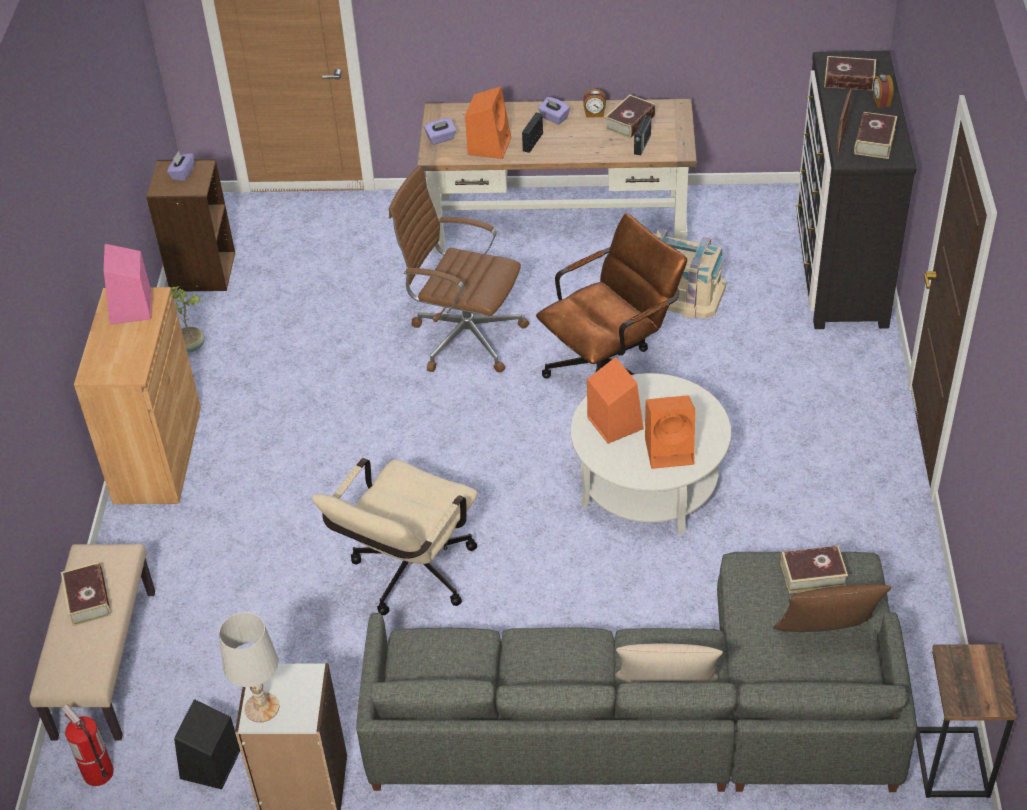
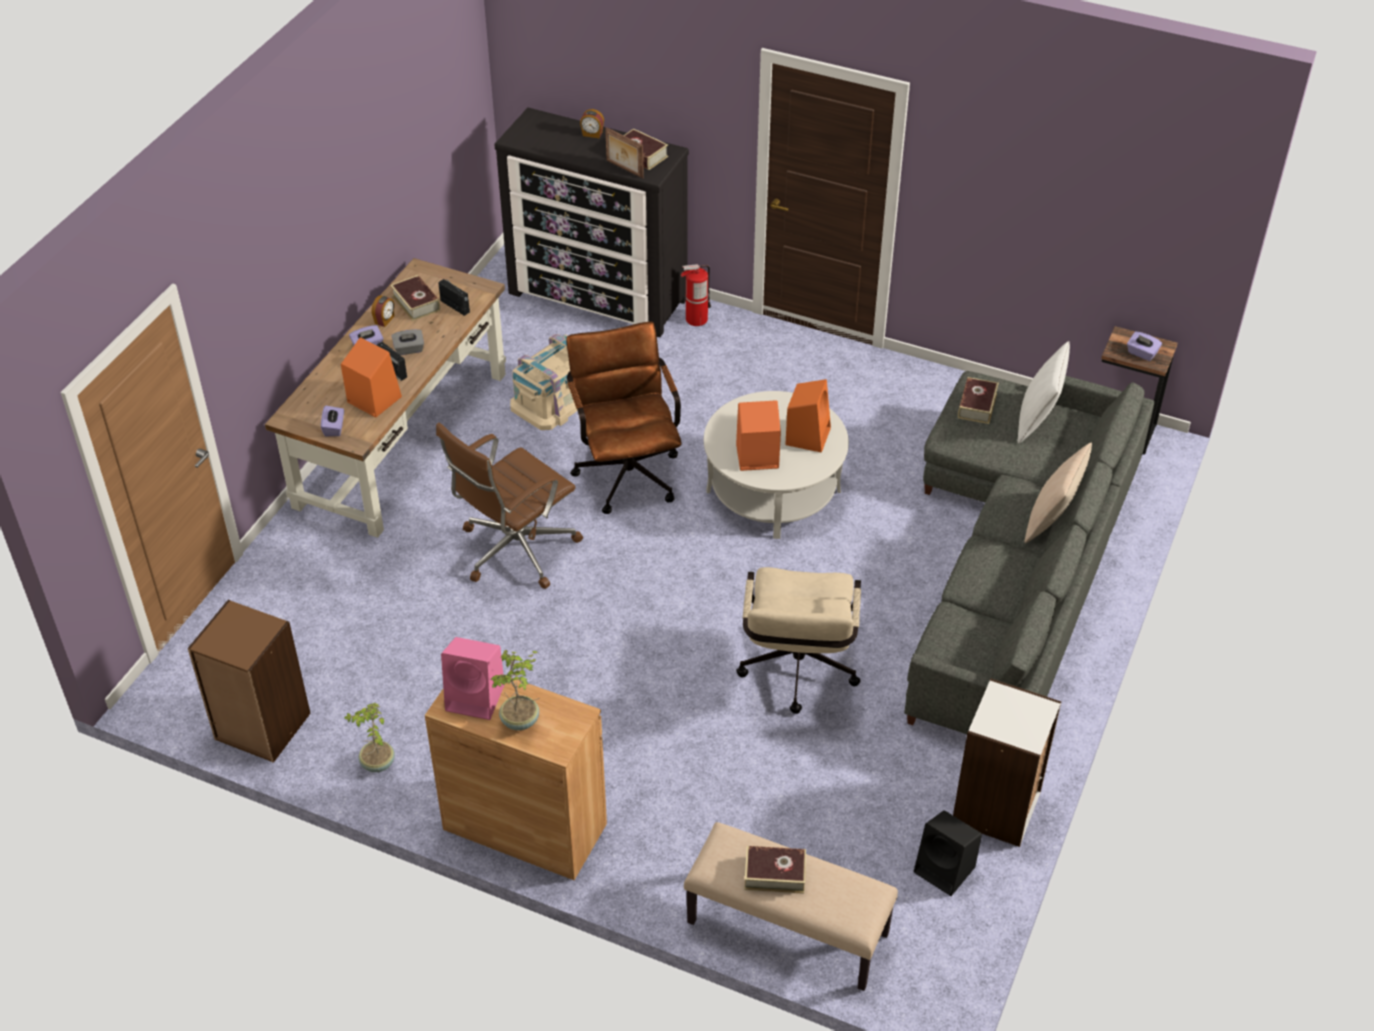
camera: 70 degrees left, 0 degrees up
fire extinguisher [62,704,114,786] -> fire extinguisher moved to [681,264,711,326]
purple tissue box [167,151,194,181] -> purple tissue box moved to [1127,331,1162,361]
white table lamp [219,612,279,722] -> none
beige office chair [312,458,478,615] -> beige office chair turned 45 degrees clockwise [736,567,861,714]
brown pillow [773,584,892,632] -> white pillow [1018,341,1070,444]
book [824,56,876,91] -> none
none -> grey tissue box [392,329,424,355]
none -> potted plant [491,650,539,730]

